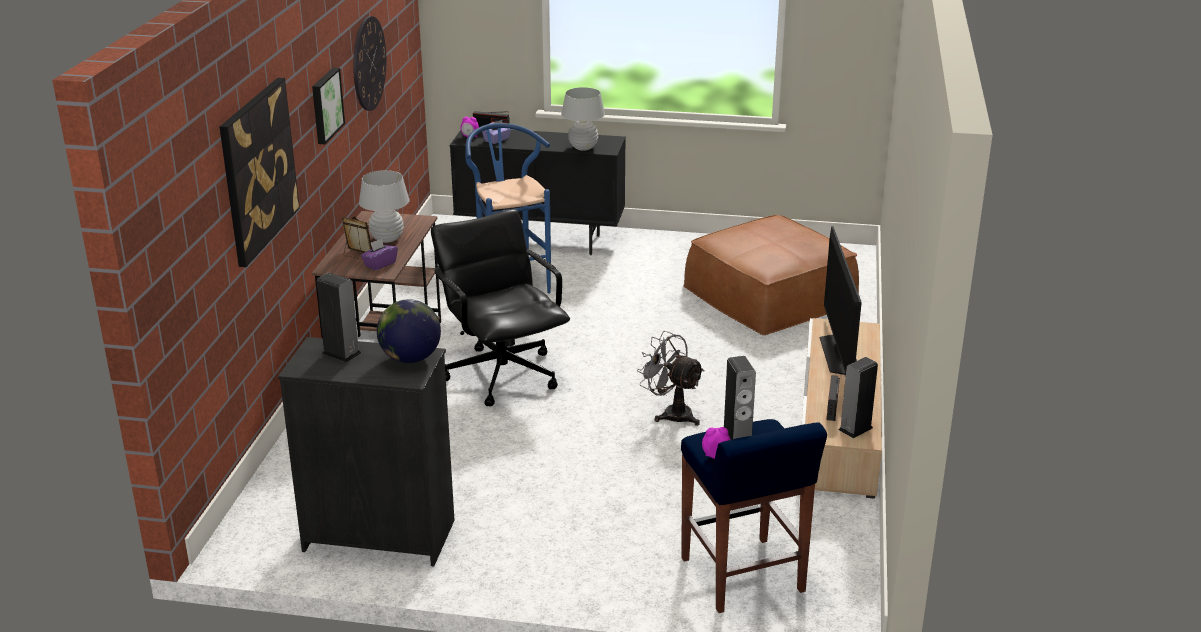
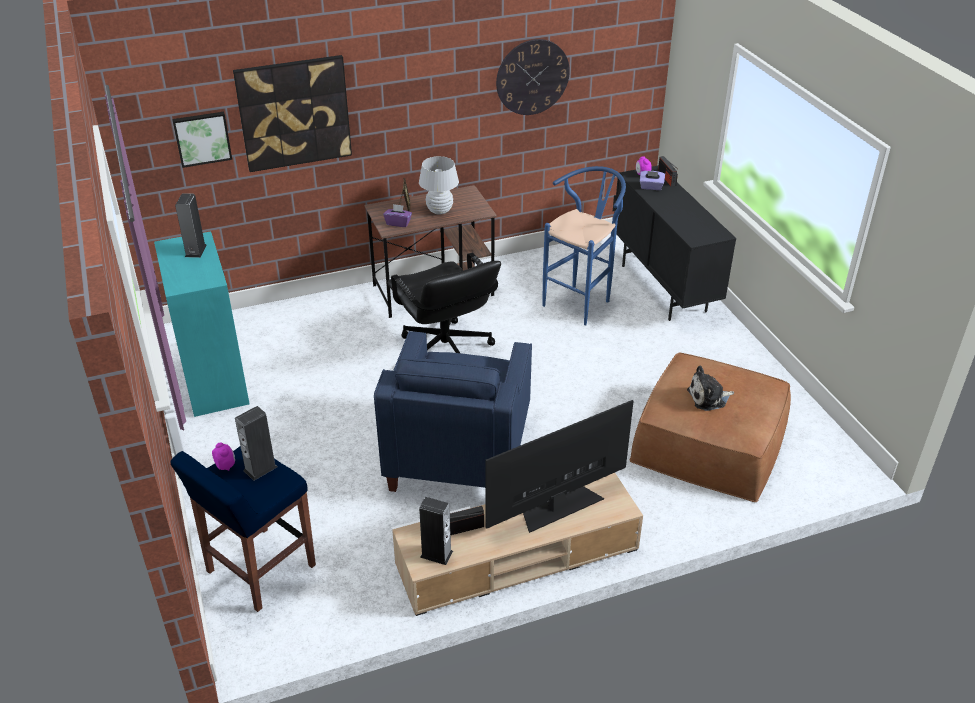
camera: 60 degrees right, 10 degrees up
black dresser [278,337,454,567] -> turquoise dresser [154,231,250,417]
picture [312,68,345,144] -> picture moved to [172,112,232,168]
globe [377,299,441,363] -> none
black office chair [431,209,570,406] -> black office chair turned 120 degrees clockwise [388,252,501,353]
white table lamp [561,87,605,151] -> none
grey fan [637,331,704,426] -> blue armchair [374,331,532,492]
none -> plush toy [687,366,734,411]

